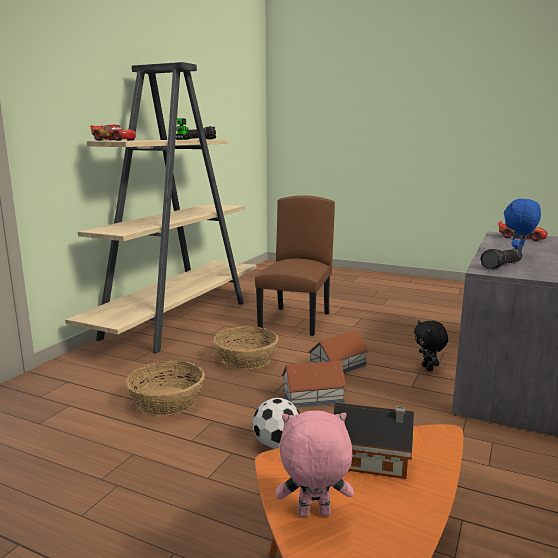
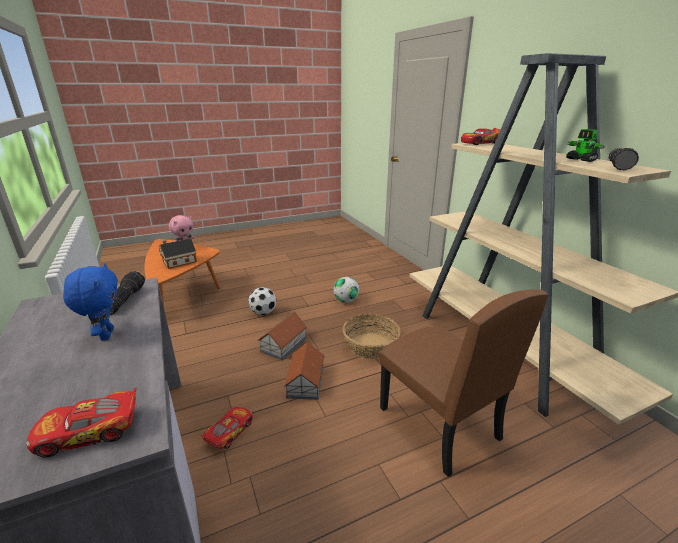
camera: 130 degrees right, 10 degrees up
basket [126,360,205,416] -> football [334,277,359,303]
black plush toy [414,320,448,371] -> toy car [201,407,253,449]

